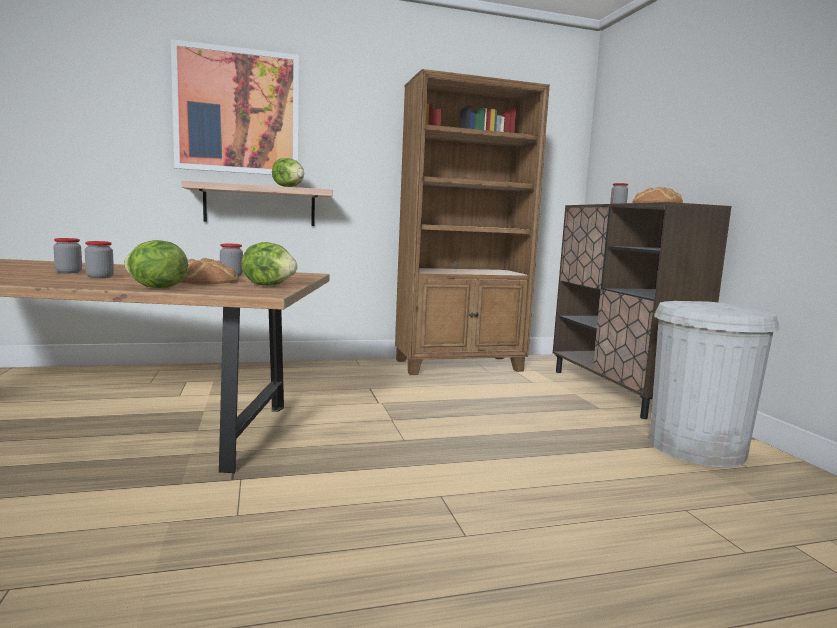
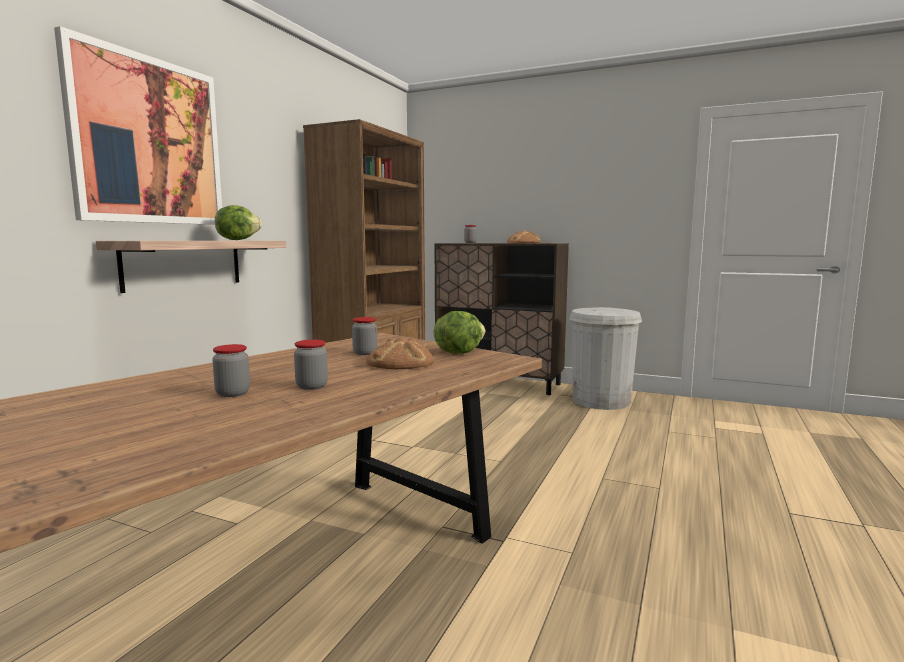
camera: 50 degrees left, 0 degrees up
lettuce [124,240,188,288] -> none

